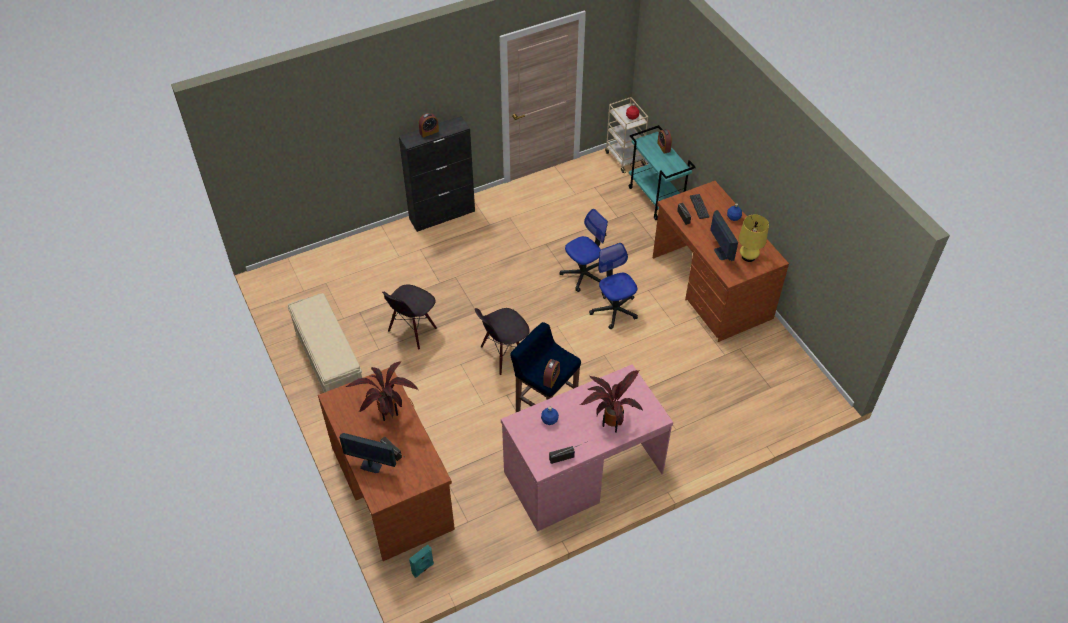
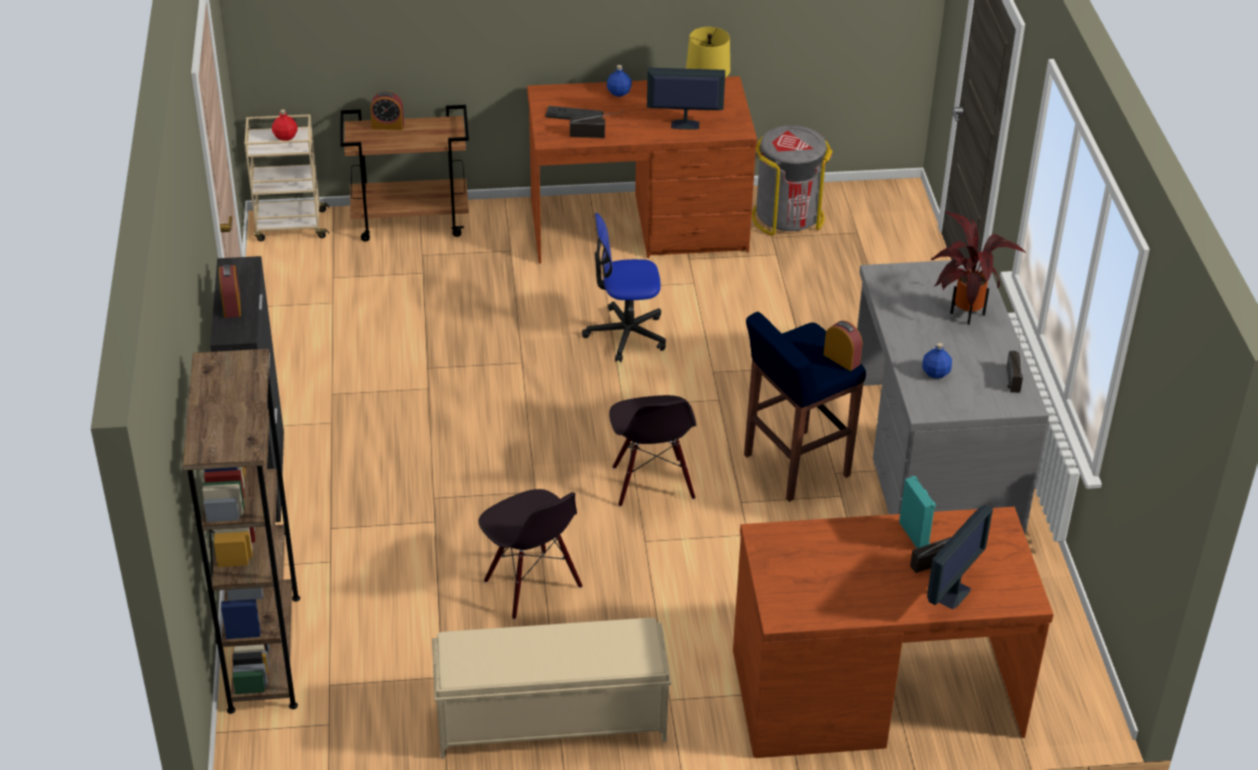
camera: 70 degrees left, 10 degrees down
potted plant [345,361,418,421] -> none
turquoise speaker [409,545,434,578] -> turquoise speaker moved to [899,476,936,548]
pink desk [501,364,673,531] -> grey desk [857,260,1049,535]
office chair [559,209,608,292] -> none
turquoise cart [629,125,696,220] -> brown cart [340,105,469,242]
none -> brown bookcase [183,349,300,714]
none -> grey trash can [752,125,832,236]

